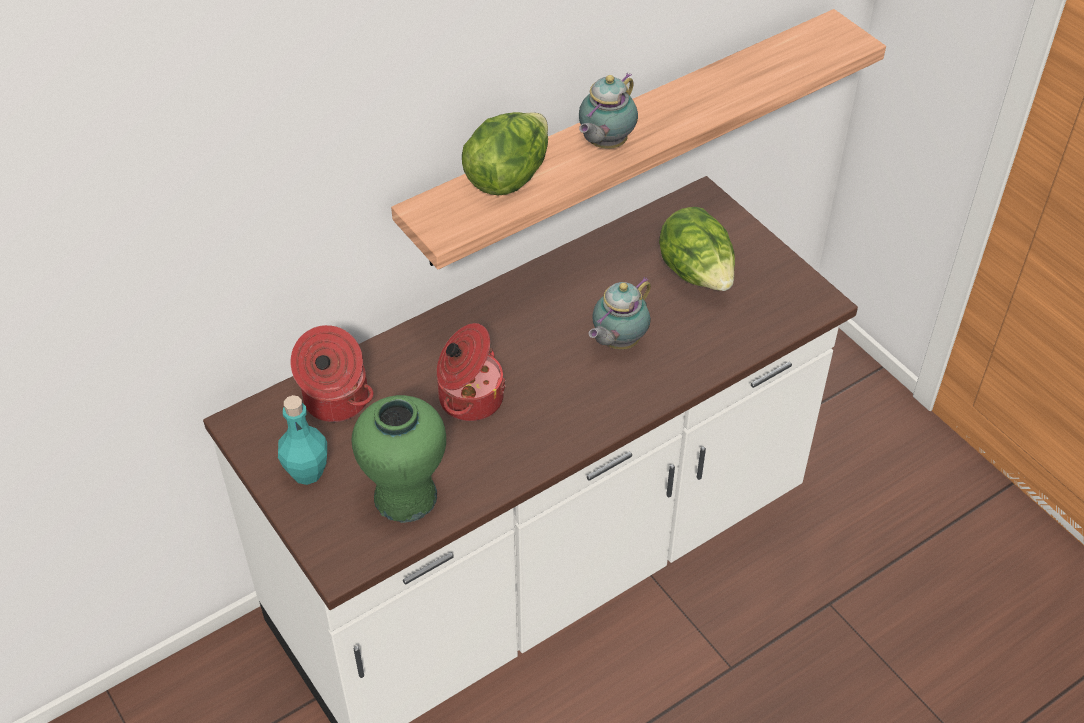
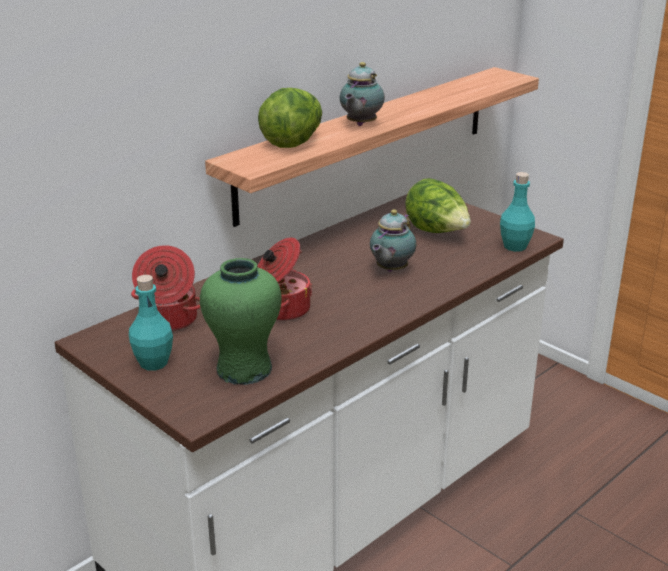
camera: 10 degrees left, 20 degrees down
none -> turquoise bottle [500,172,535,252]

